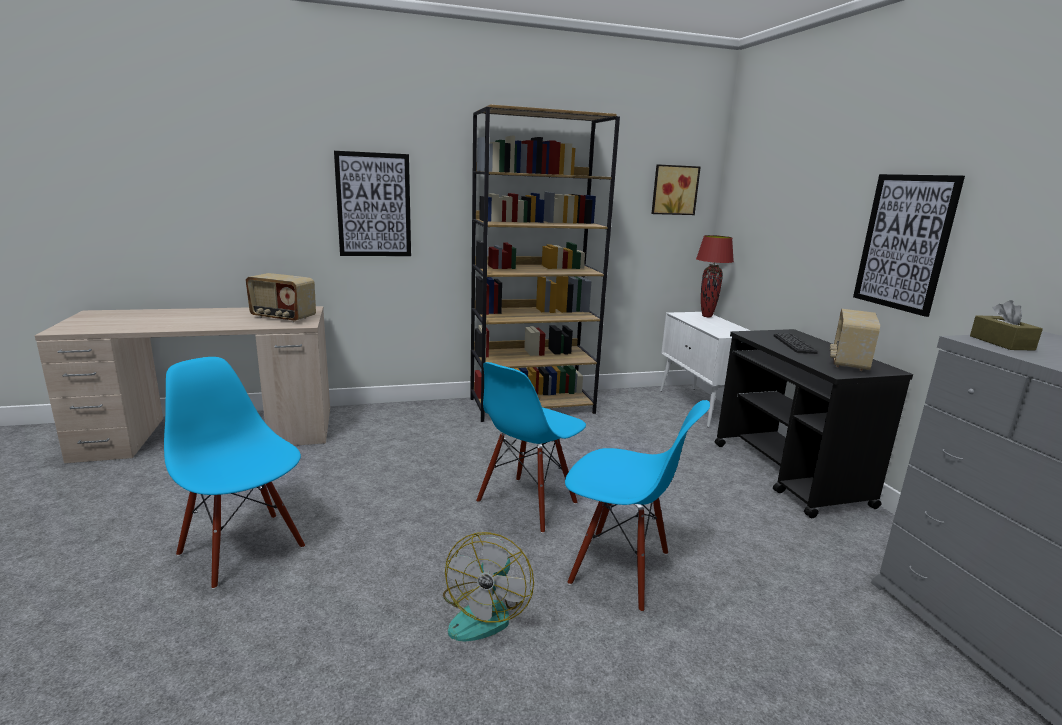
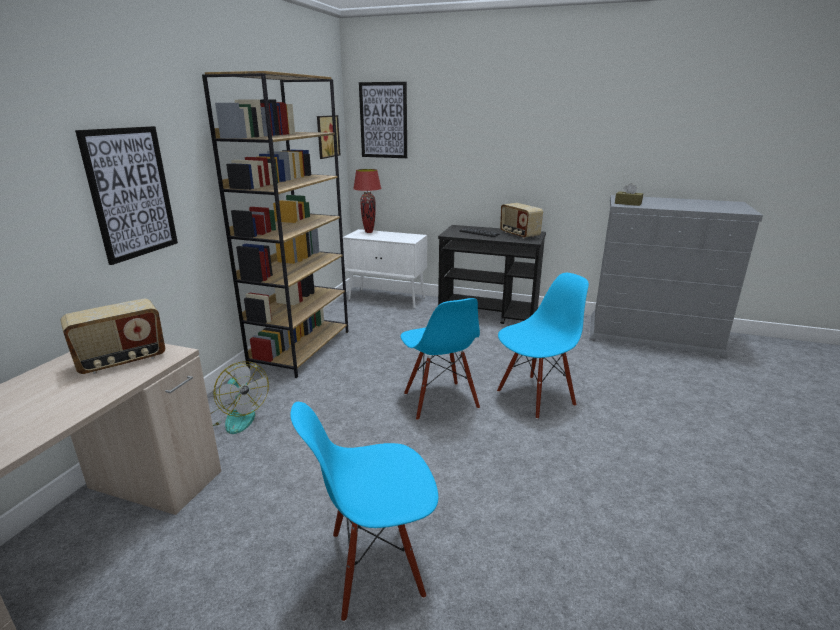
camera: 55 degrees left, 5 degrees up
fan [443,532,534,641] -> fan moved to [210,362,269,434]
picture [853,174,965,317] -> picture moved to [359,82,407,158]

